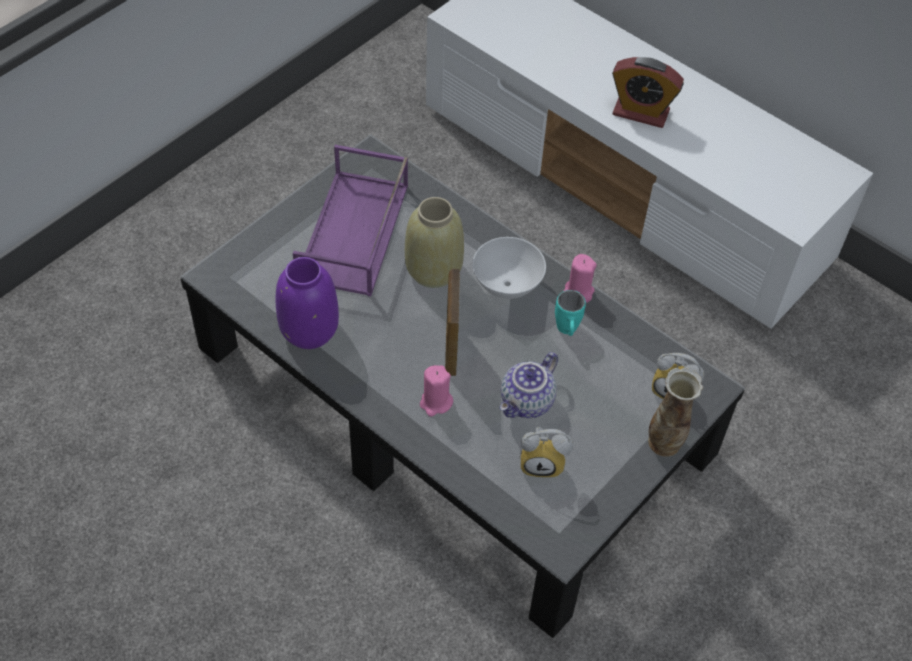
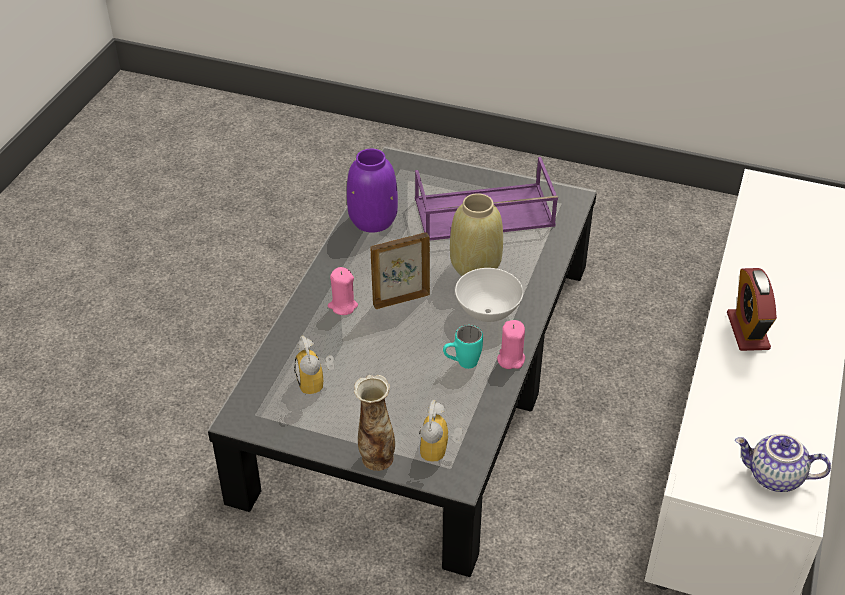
camera: 70 degrees right, 10 degrees down
teapot [500,352,558,418] -> teapot moved to [735,434,831,492]

